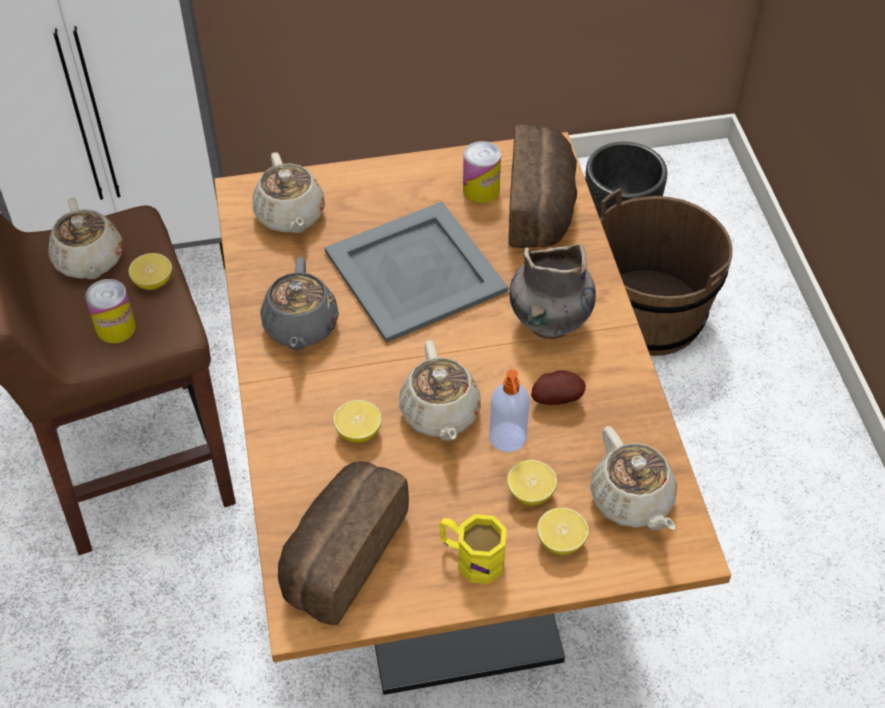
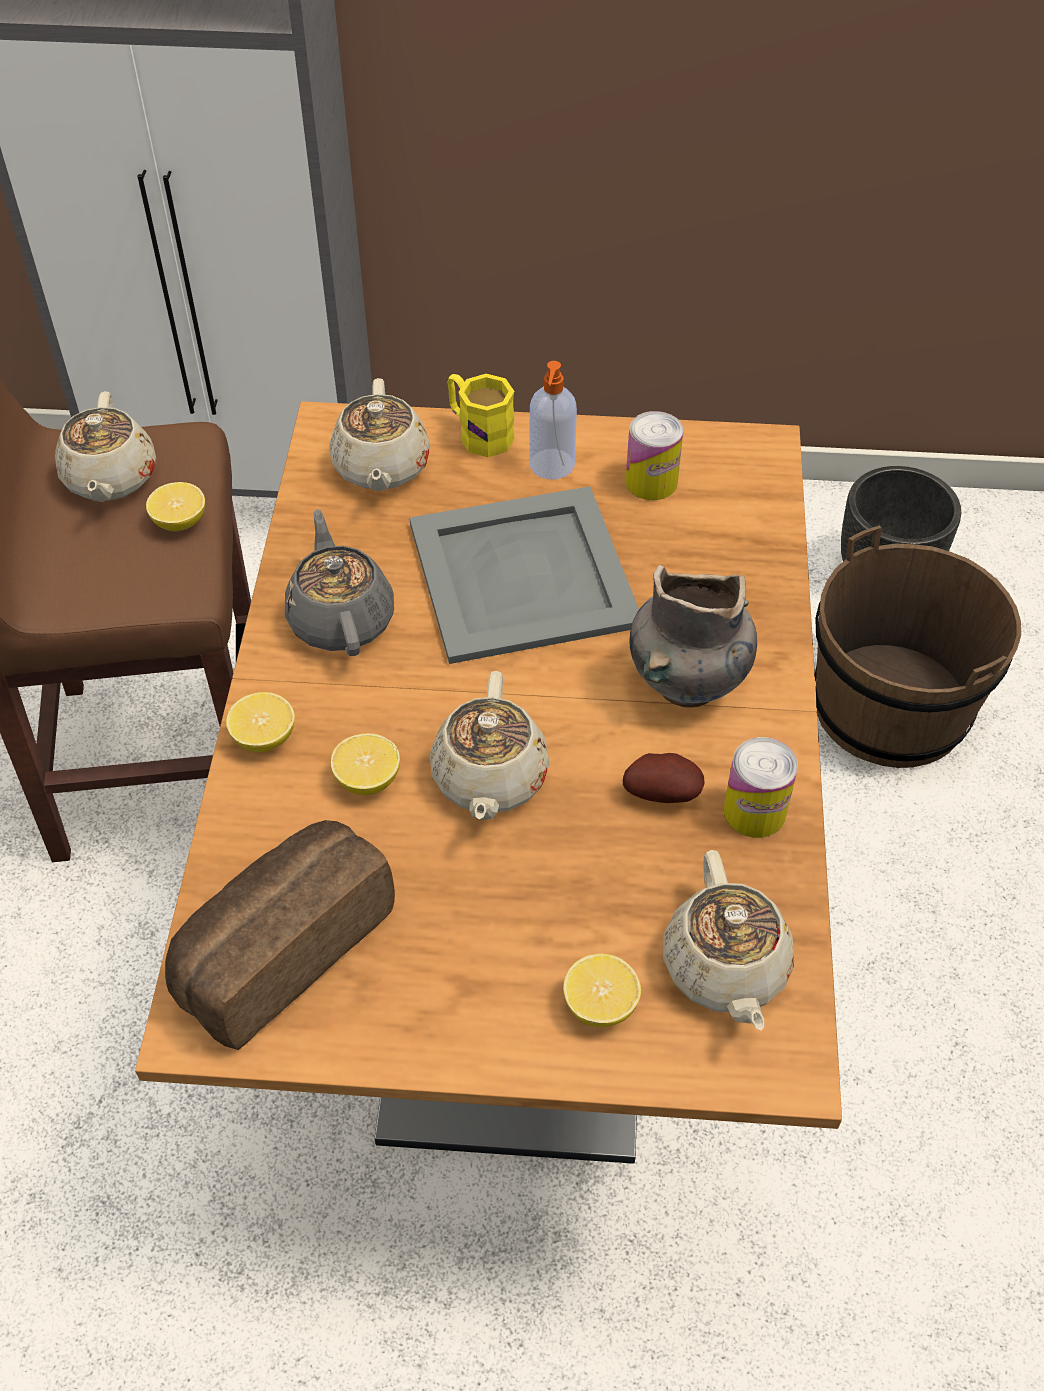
camera: 15 degrees right, 0 degrees up
can [85,279,136,343] -> can moved to [724,737,798,838]
grey teapot [260,257,339,351] -> grey teapot turned 150 degrees clockwise [285,509,394,656]
yellow mug [439,514,506,584] -> yellow mug moved to [447,374,515,457]
soap dispenser [489,369,530,452] -> soap dispenser moved to [529,361,577,480]
lemon [507,460,557,505] -> lemon moved to [226,692,295,752]
bread [508,124,577,248] -> none

